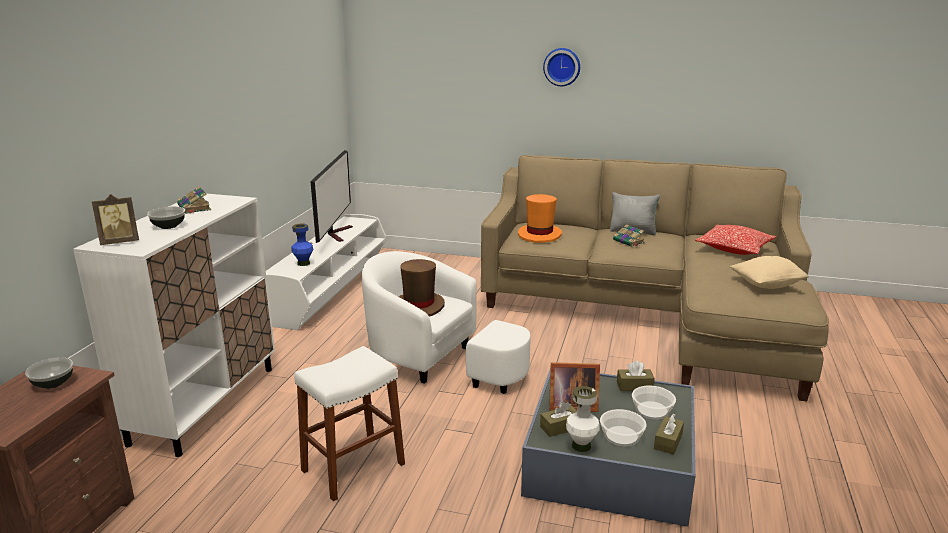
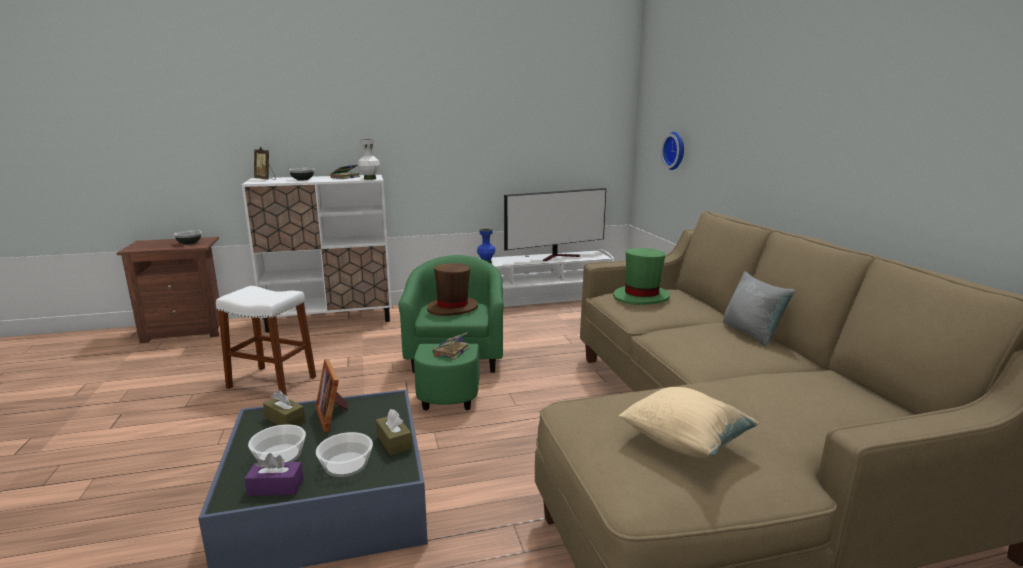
camera: 60 degrees right, 5 degrees down
white armchair [362,251,530,394] -> green armchair [398,255,504,411]
orange hat [518,194,562,243] -> green hat [613,248,670,305]
wall clock [543,48,580,86] -> wall clock moved to [661,132,684,170]
white vase [566,386,600,452] -> white vase moved to [358,139,380,180]
book [613,224,644,247] -> book moved to [433,332,470,359]
brown tissue box [654,414,684,455] -> purple tissue box [244,453,304,496]
pillow [695,225,776,255] -> none

